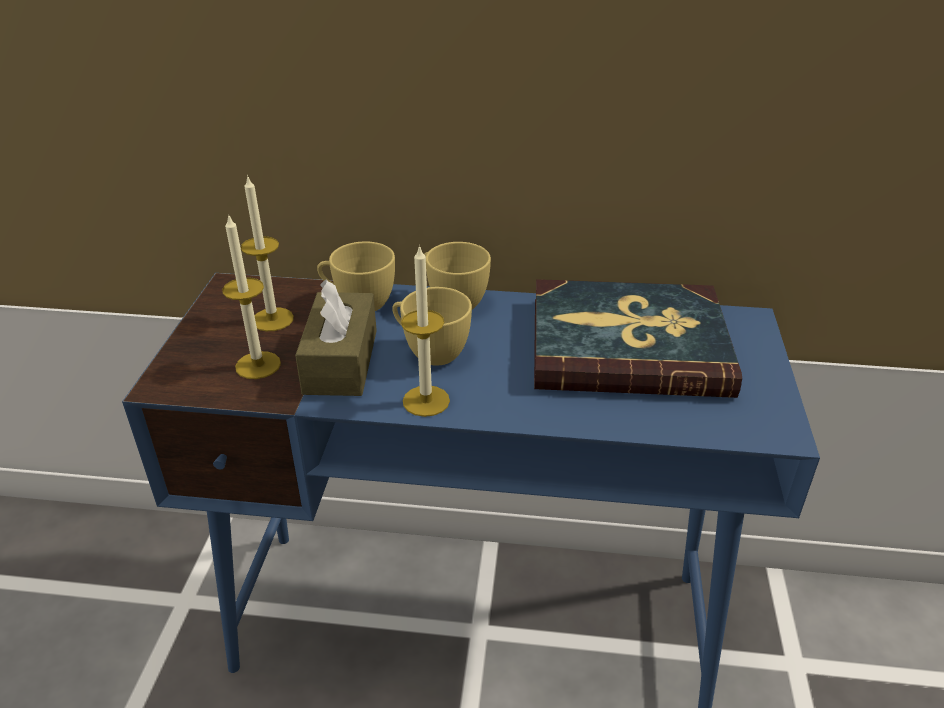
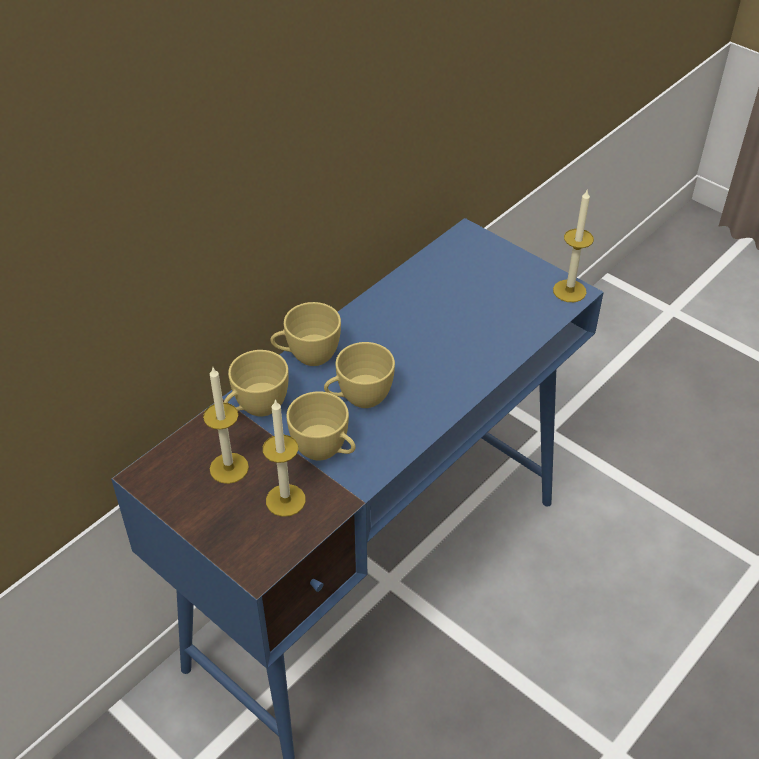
camera: 55 degrees left, 10 degrees up
brown tissue box [295,280,377,396] -> yellow cup [286,391,356,461]
candle [401,244,450,417] -> candle moved to [553,190,594,302]
book [534,279,742,398] -> none

